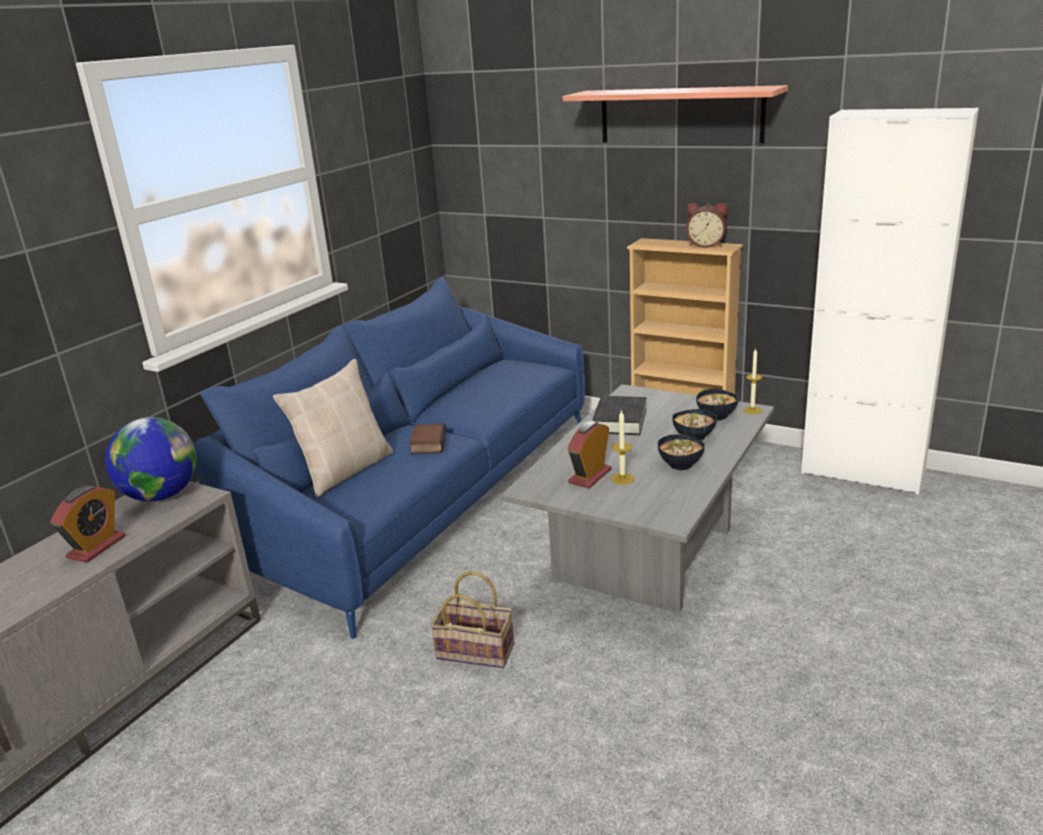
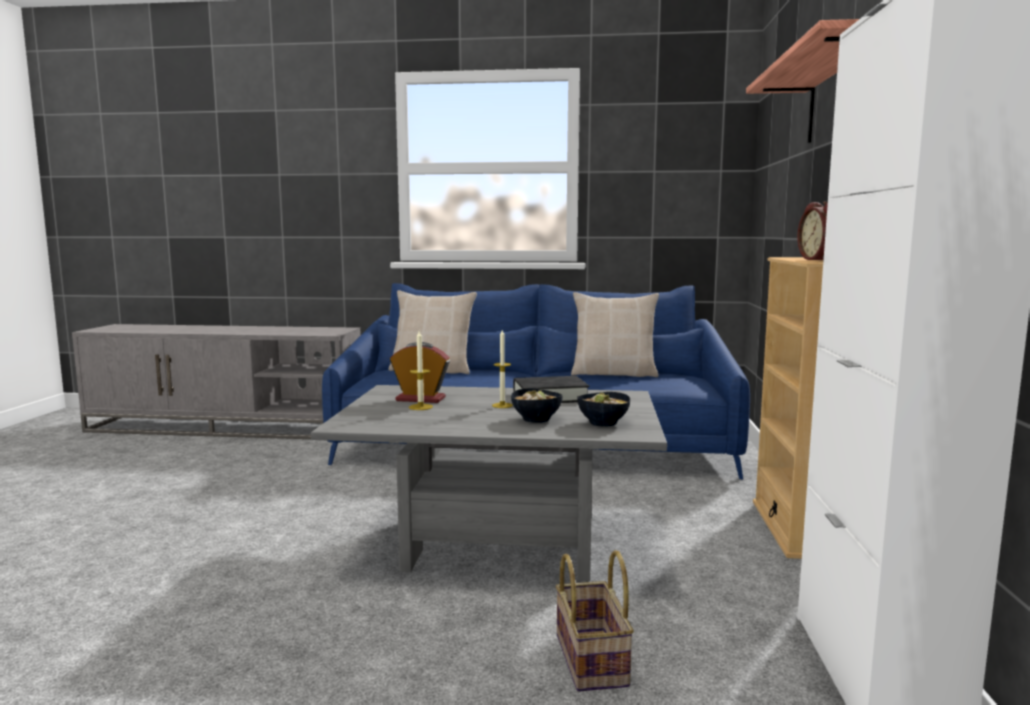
camera: 65 degrees right, 15 degrees down
alarm clock [50,485,125,563] -> none
globe [105,417,197,502] -> none
book [409,423,447,454] -> none
basket [430,571,514,668] -> basket moved to [556,550,634,692]
bowl [658,434,705,470] -> none
candle [743,348,762,414] -> candle moved to [492,330,513,408]
none -> beige pillow [571,292,659,377]

